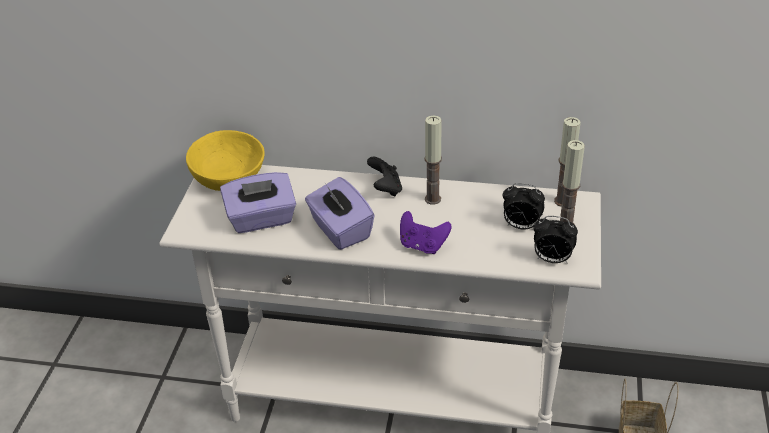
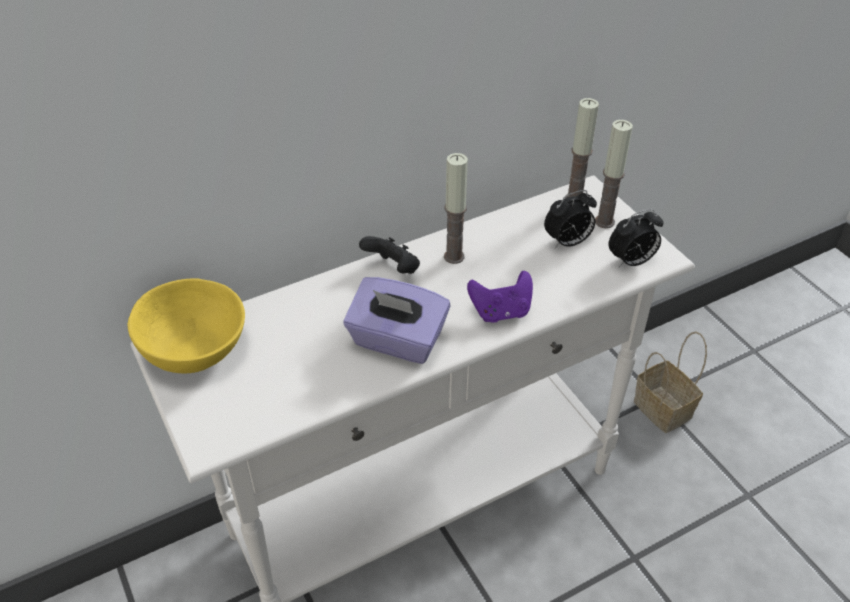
camera: 40 degrees left, 5 degrees up
purple tissue box [220,172,296,233] -> none

